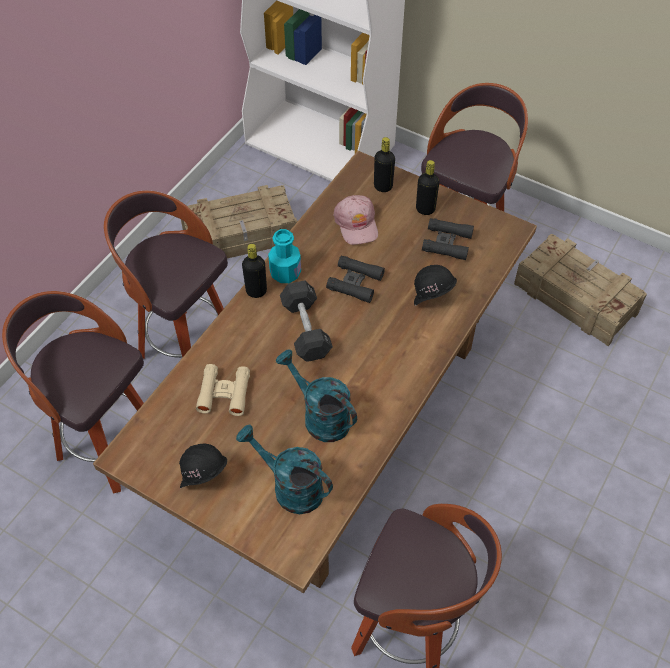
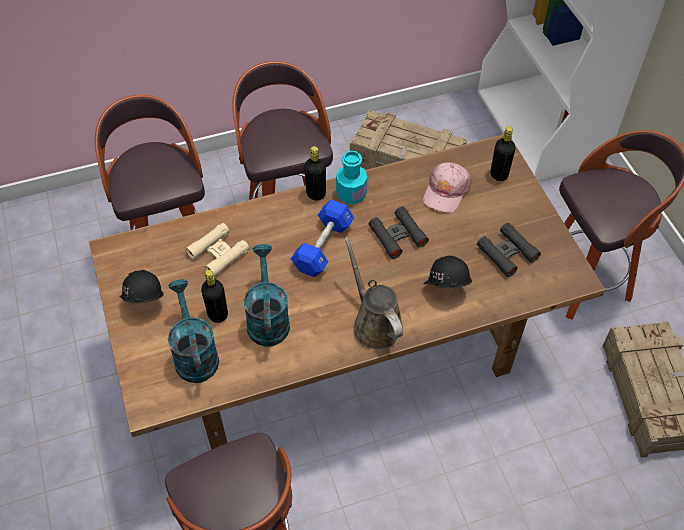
camera: 40 degrees right, 0 degrees up
black dumbbell [280,280,333,362] -> blue dumbbell [291,200,354,277]
black bottle [416,160,439,215] -> black bottle moved to [201,270,228,323]
none -> brown watering can [344,237,403,350]

